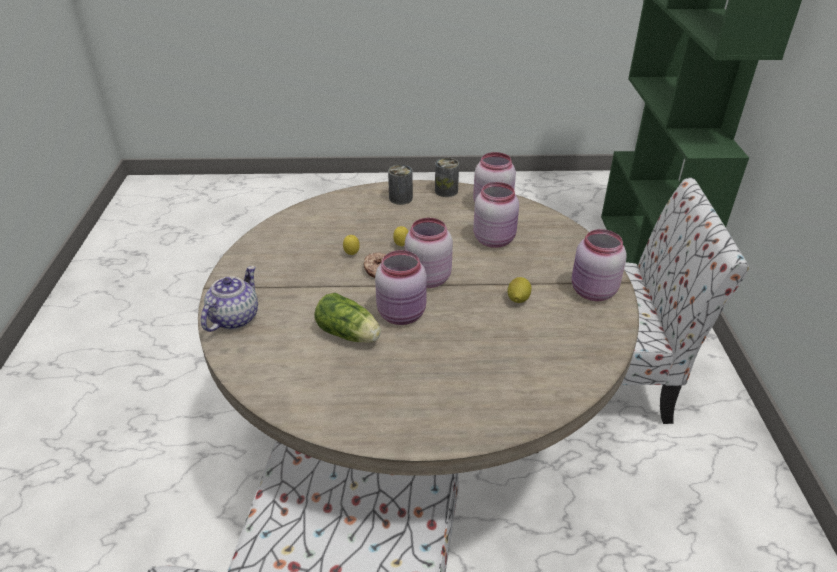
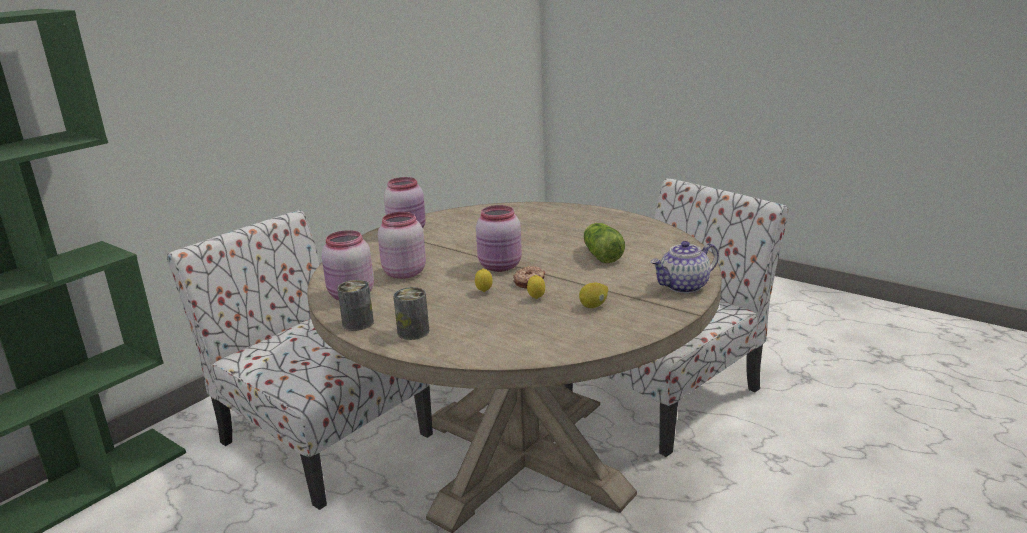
camera: 140 degrees left, 15 degrees down
pink jar [375,250,427,325] -> none
lemon [507,277,531,303] -> lemon moved to [579,283,608,308]

